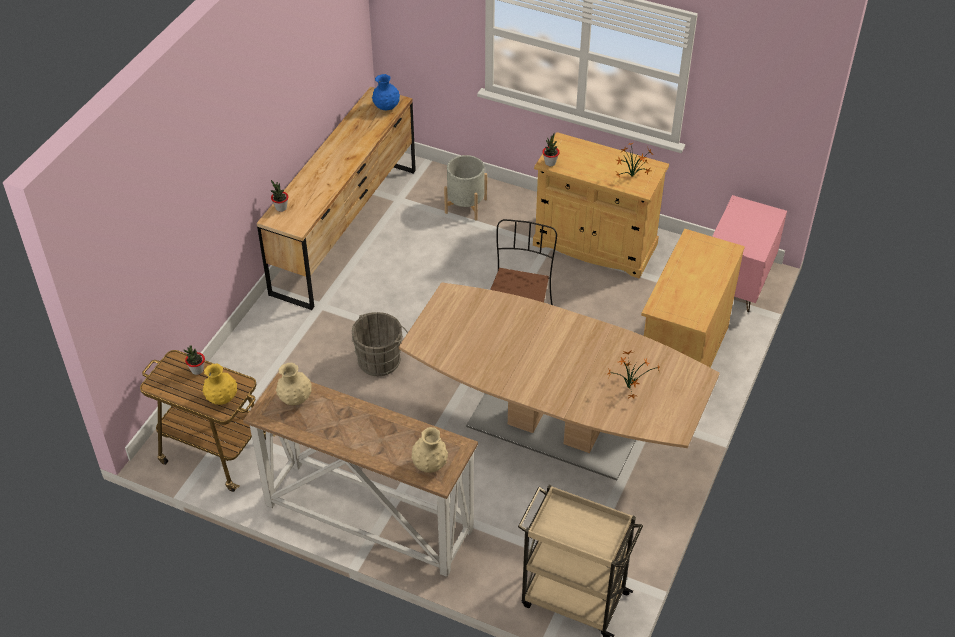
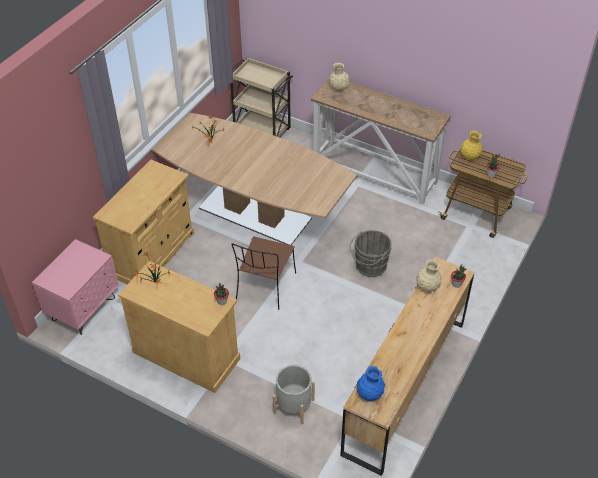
camera: 175 degrees left, 0 degrees up
beige vase [276,363,312,405] -> beige vase moved to [416,259,442,292]

